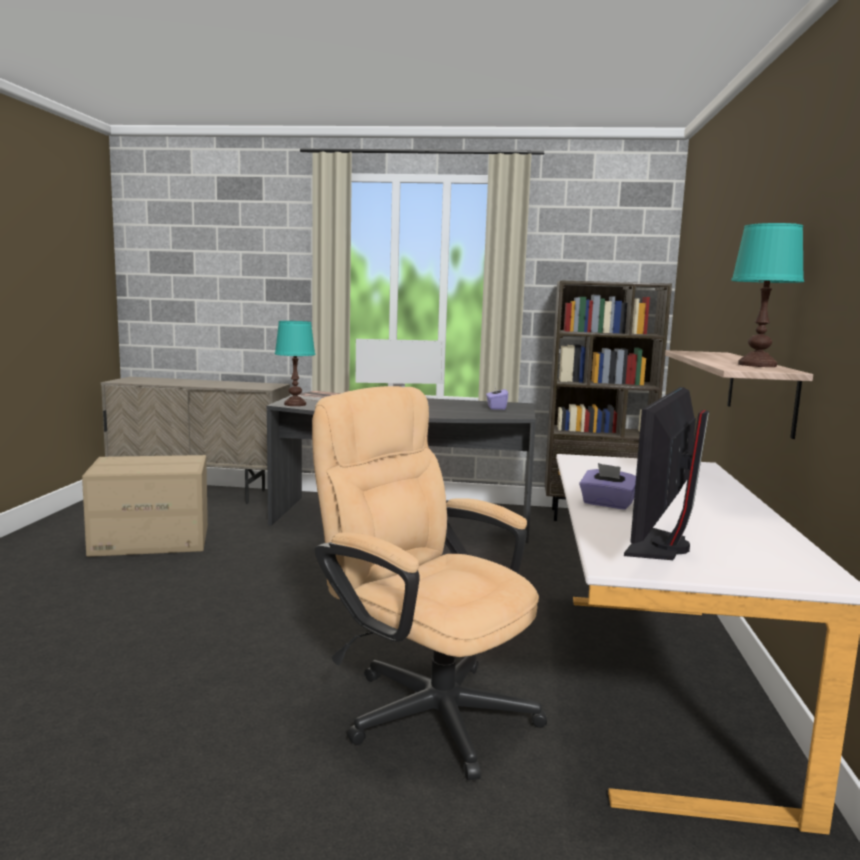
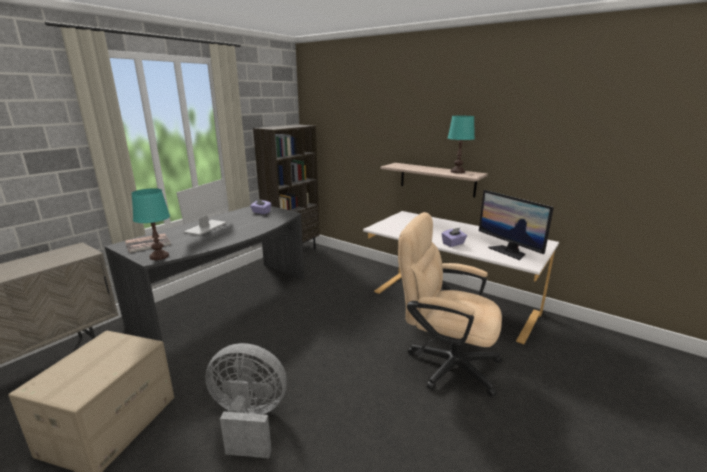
camera: 60 degrees left, 10 degrees up
beige office chair [312,386,547,780] -> beige office chair turned 45 degrees clockwise [398,212,502,397]
none -> grey fan [205,343,287,458]

